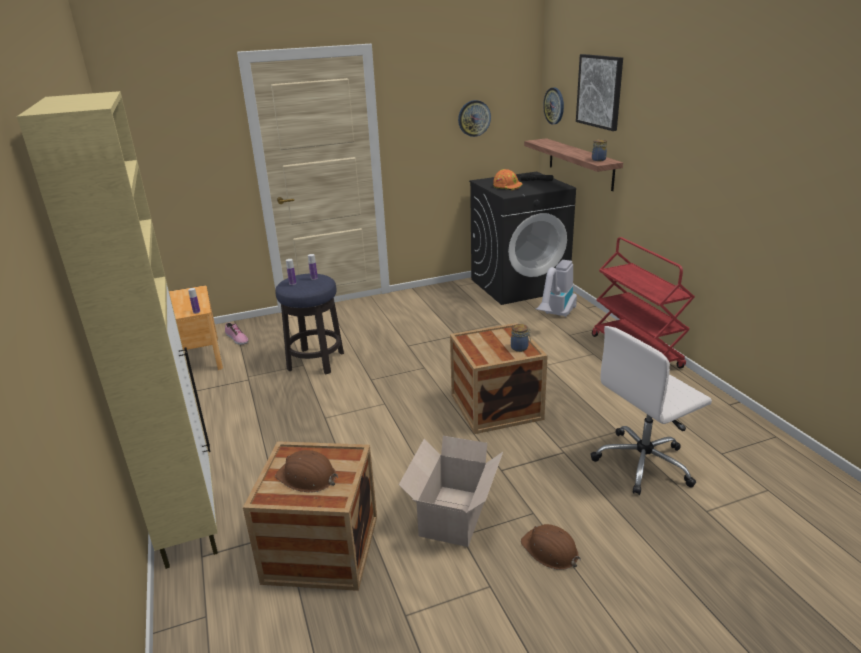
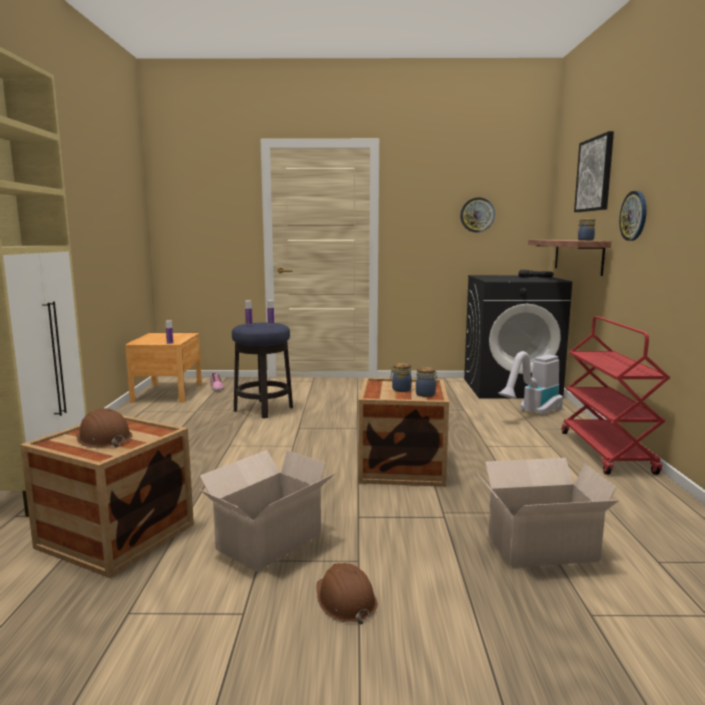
camera: 20 degrees right, 15 degrees down
orange hard hat [493,169,522,190] -> none
wall clock [543,87,564,125] -> wall clock moved to [619,191,647,241]
white office chair [590,326,712,495] -> cardboard box [477,458,620,568]
none -> jar [390,363,412,392]

